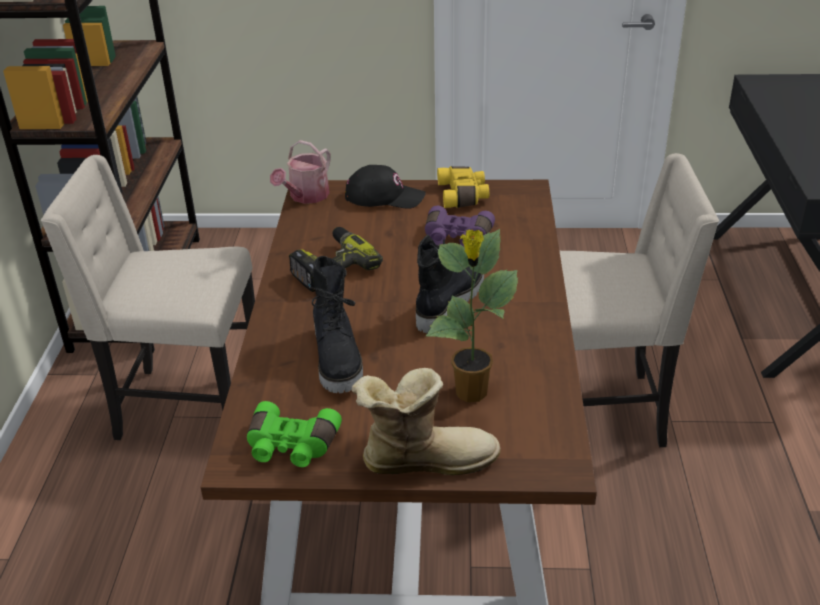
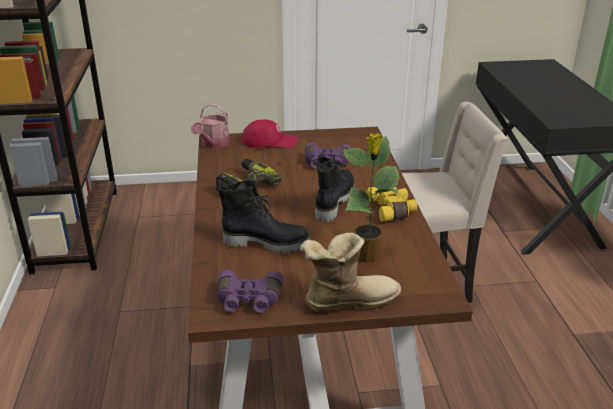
camera: 10 degrees left, 5 degrees down
beige chair [41,155,255,440] -> none
green binoculars [247,401,342,467] -> purple binoculars [217,270,283,313]
black boot [310,256,363,393] -> black boot turned 60 degrees counterclockwise [218,180,311,253]
black cap [345,165,426,209] -> red cap [241,120,298,148]
yellow binoculars [437,166,489,208] -> yellow binoculars moved to [366,187,417,222]

